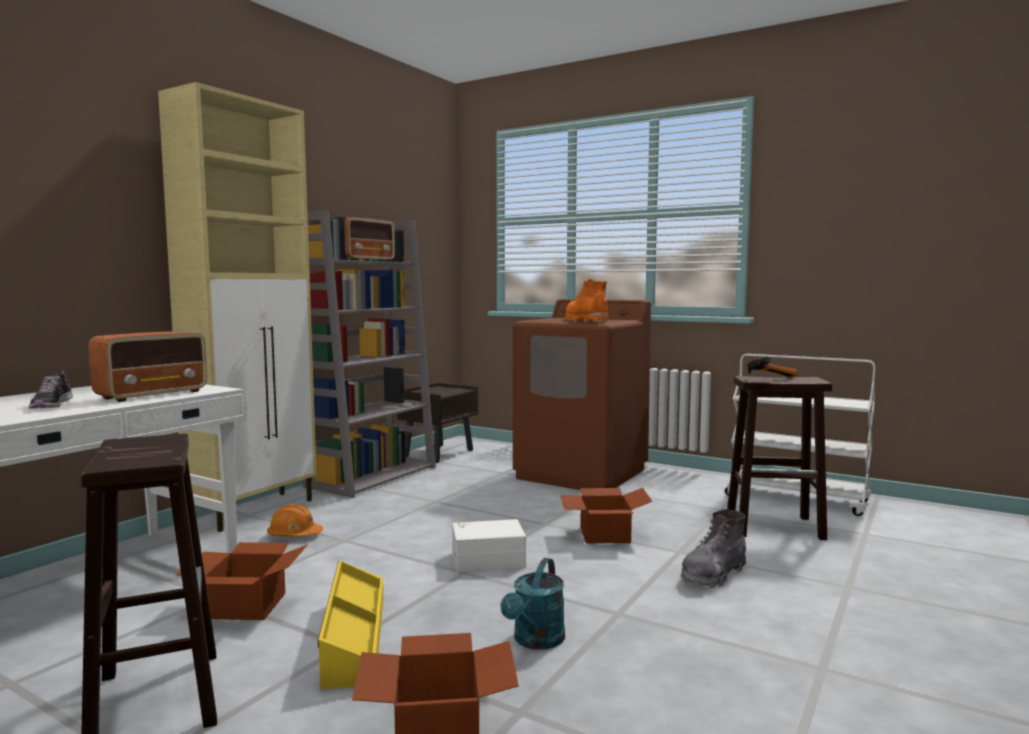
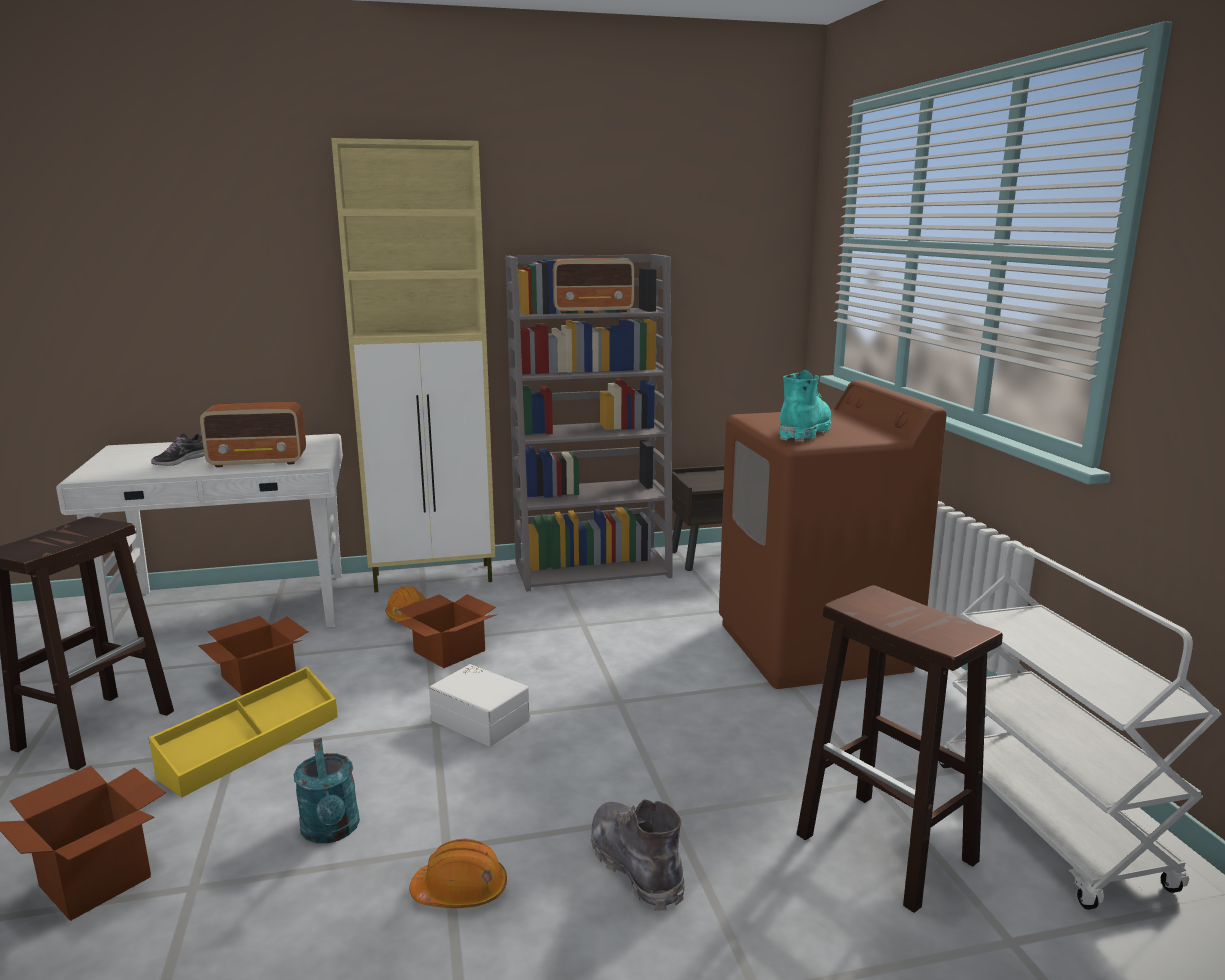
camera: 45 degrees right, 10 degrees up
turquoise watering can [501,558,565,650] -> turquoise watering can turned 90 degrees counterclockwise [294,738,360,843]
cardboard box [560,488,653,544] -> cardboard box moved to [398,594,498,668]
orange boot [565,279,608,322] -> turquoise boot [779,370,831,441]
grey boot [681,509,746,588] -> grey boot turned 60 degrees clockwise [591,799,684,911]
hammer [747,357,798,378] -> none
none -> orange hard hat [409,839,507,908]

